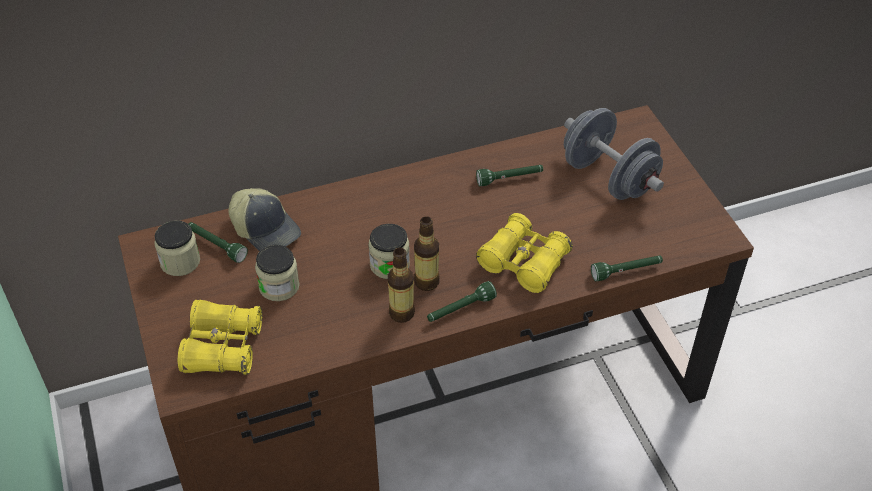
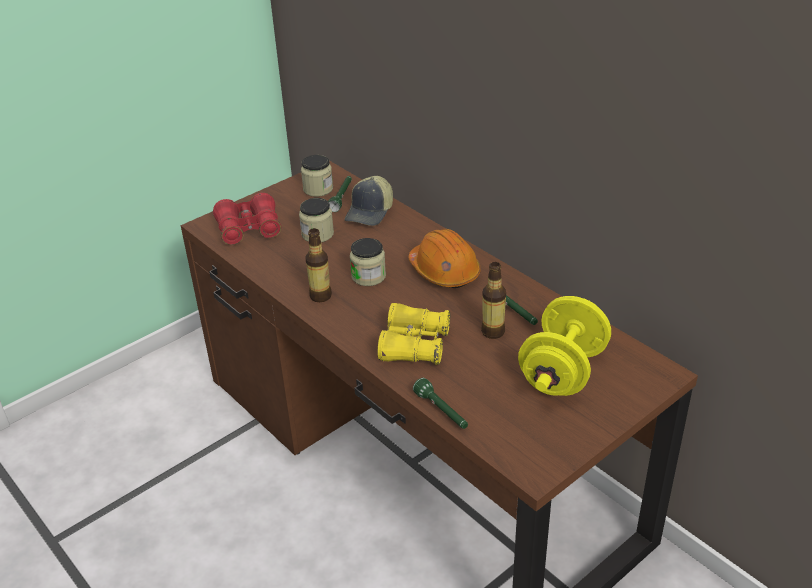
camera: 70 degrees right, 10 degrees down
yellow binoculars [178,299,263,375] -> red binoculars [213,193,281,245]
bottle [414,216,440,291] -> bottle moved to [481,262,506,339]
green flashlight [427,281,497,322] -> none
grey dumbbell [564,108,664,200] -> yellow dumbbell [518,296,611,396]
none -> orange hard hat [408,229,481,288]

